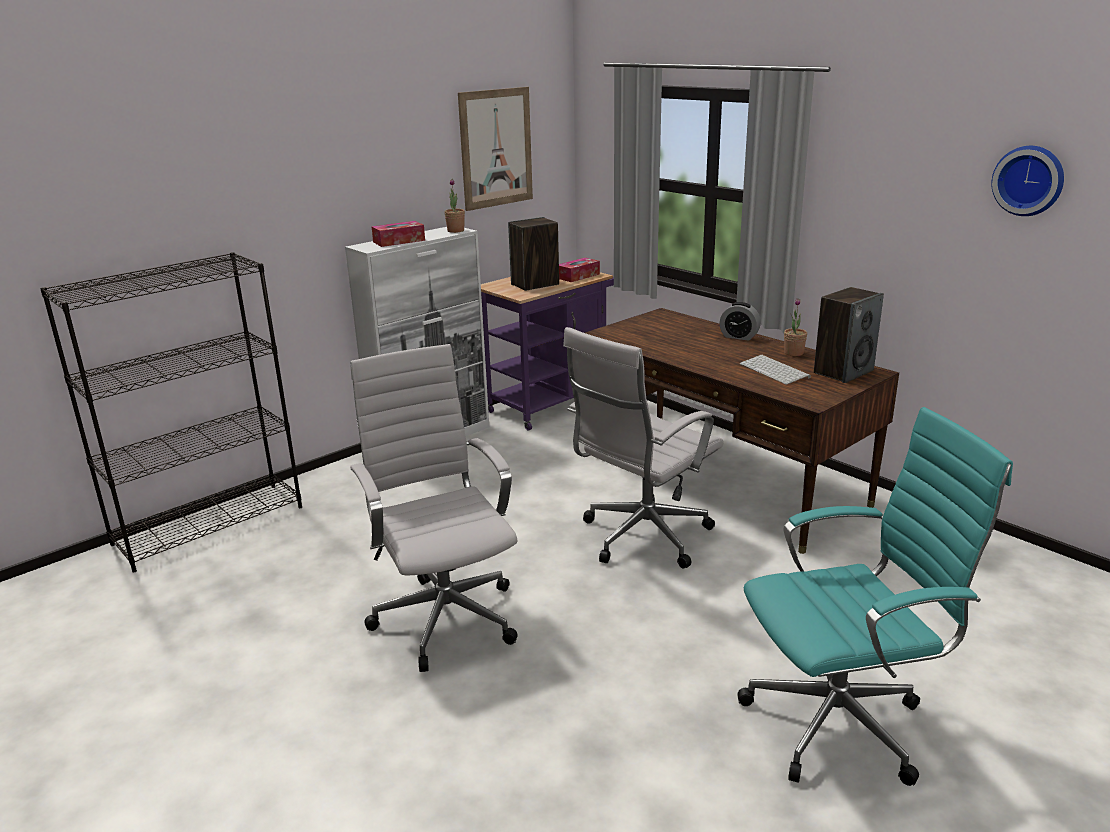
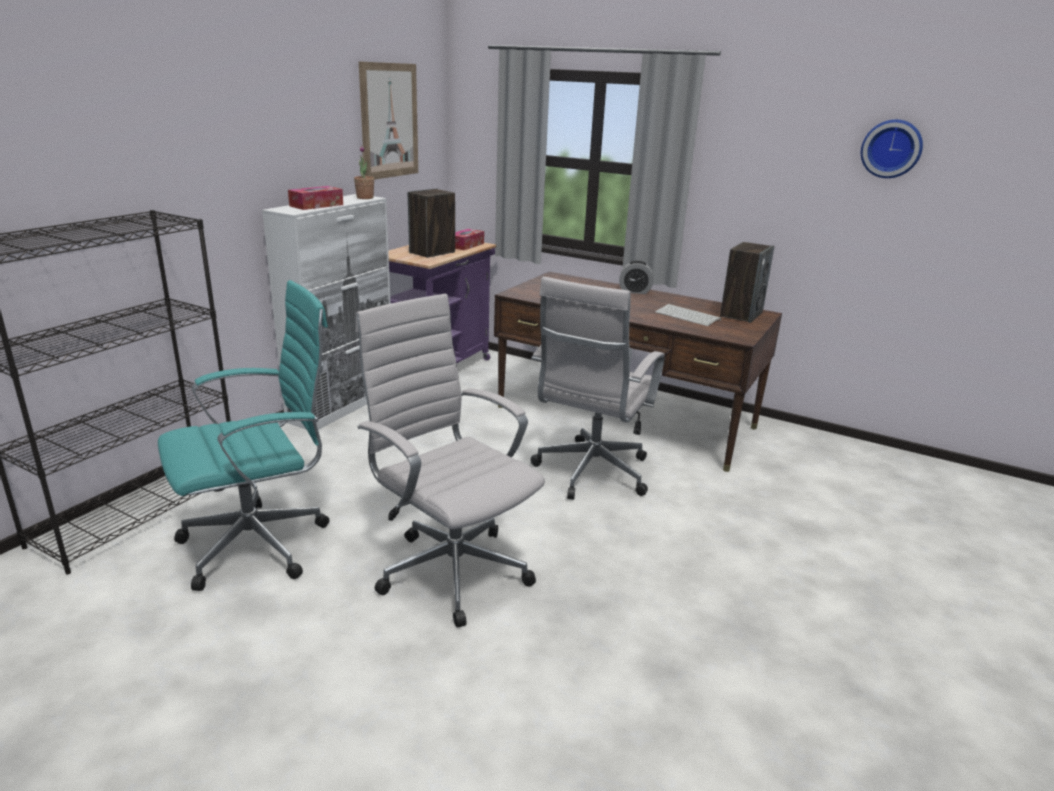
camera: 20 degrees left, 0 degrees up
turquoise office chair [737,407,1013,786] -> turquoise office chair moved to [158,280,329,591]
potted plant [784,298,807,356] -> none

